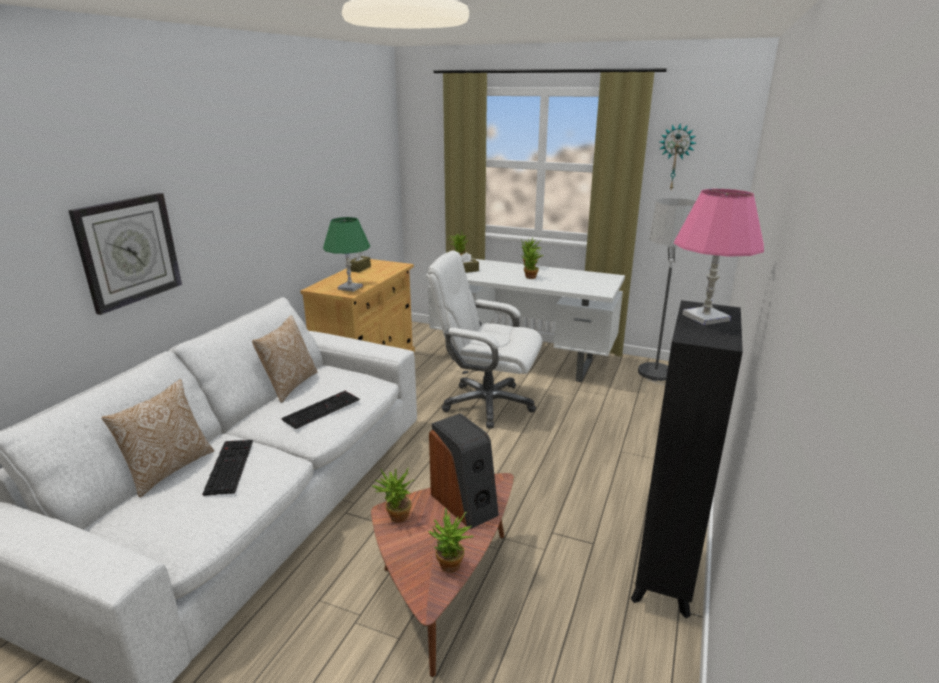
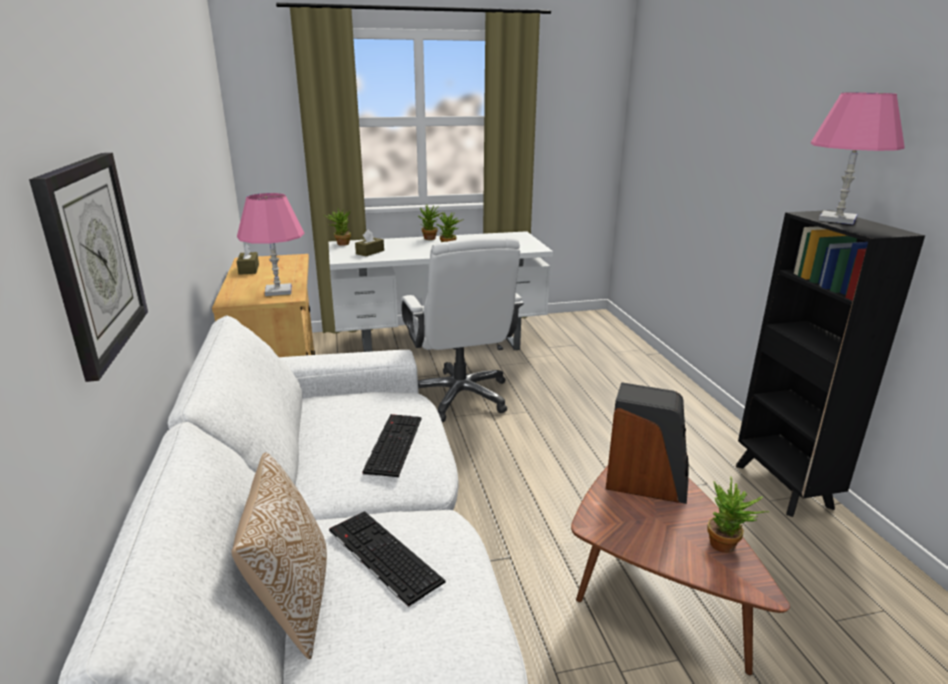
camera: 35 degrees left, 0 degrees up
pillow [252,316,317,403] -> none
green table lamp [323,217,370,292] -> pink table lamp [237,193,305,296]
potted plant [372,468,414,523] -> none
white office chair [428,250,543,428] -> white office chair turned 90 degrees counterclockwise [401,237,524,422]
floor lamp [638,198,696,385] -> none
wall clock [660,124,696,189] -> none

